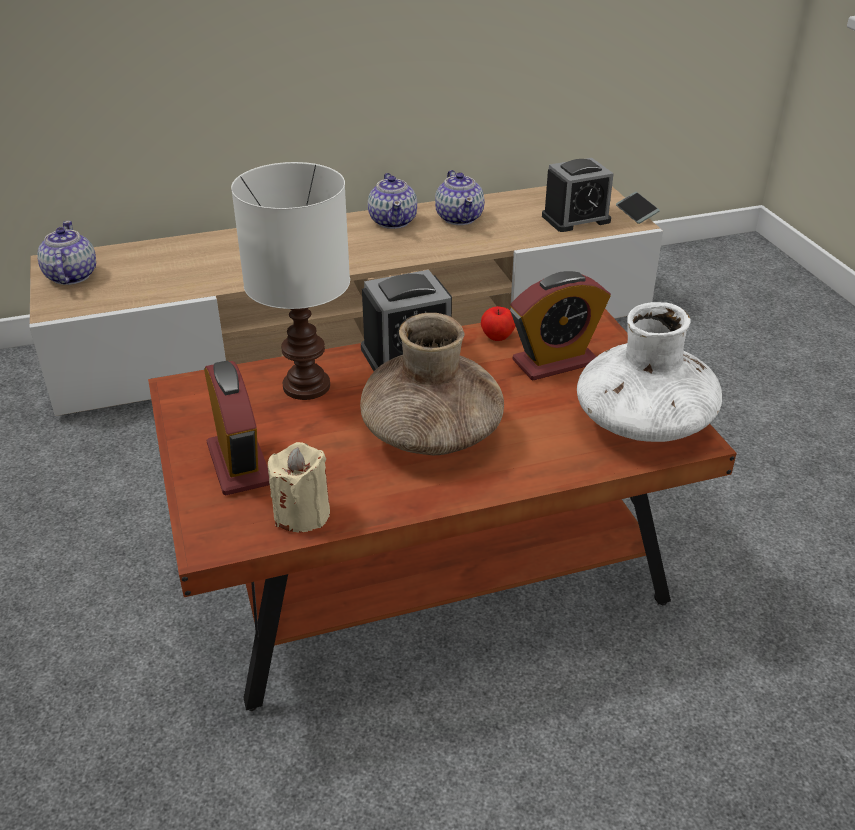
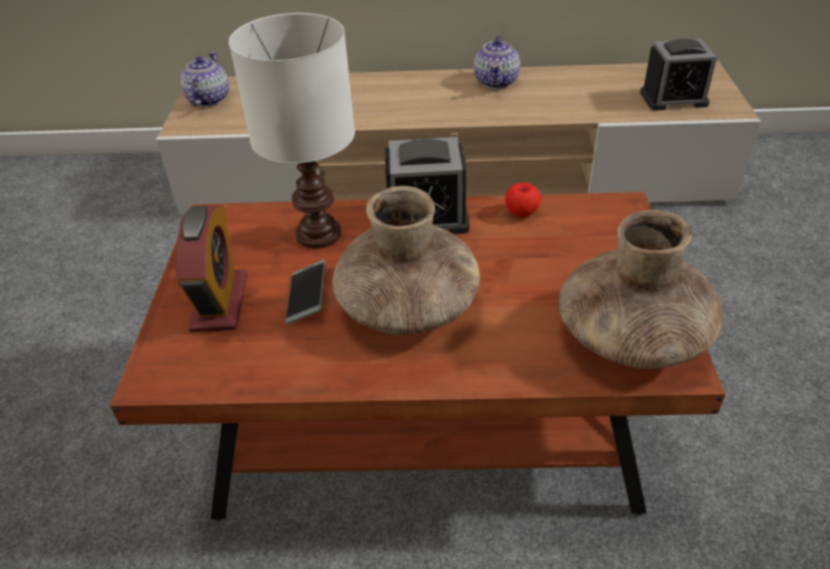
camera: 20 degrees right, 5 degrees up
beige candle [268,442,330,533] -> none
teapot [435,170,485,225] -> none
alarm clock [510,271,611,381] -> none
white vase [577,302,722,442] -> brown vase [559,210,723,369]
phone [616,192,660,224] -> phone moved to [286,260,325,324]

